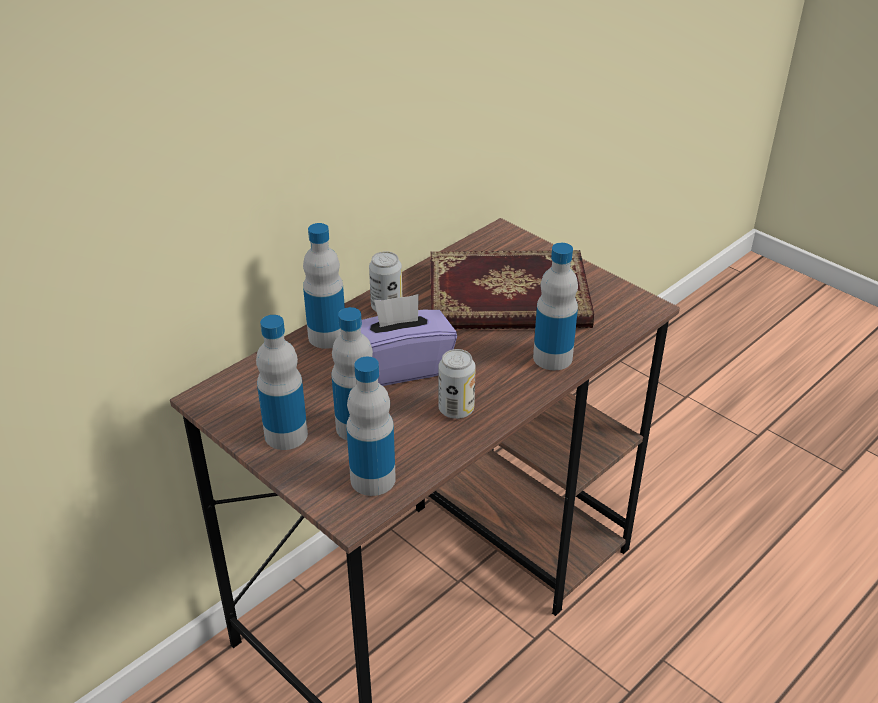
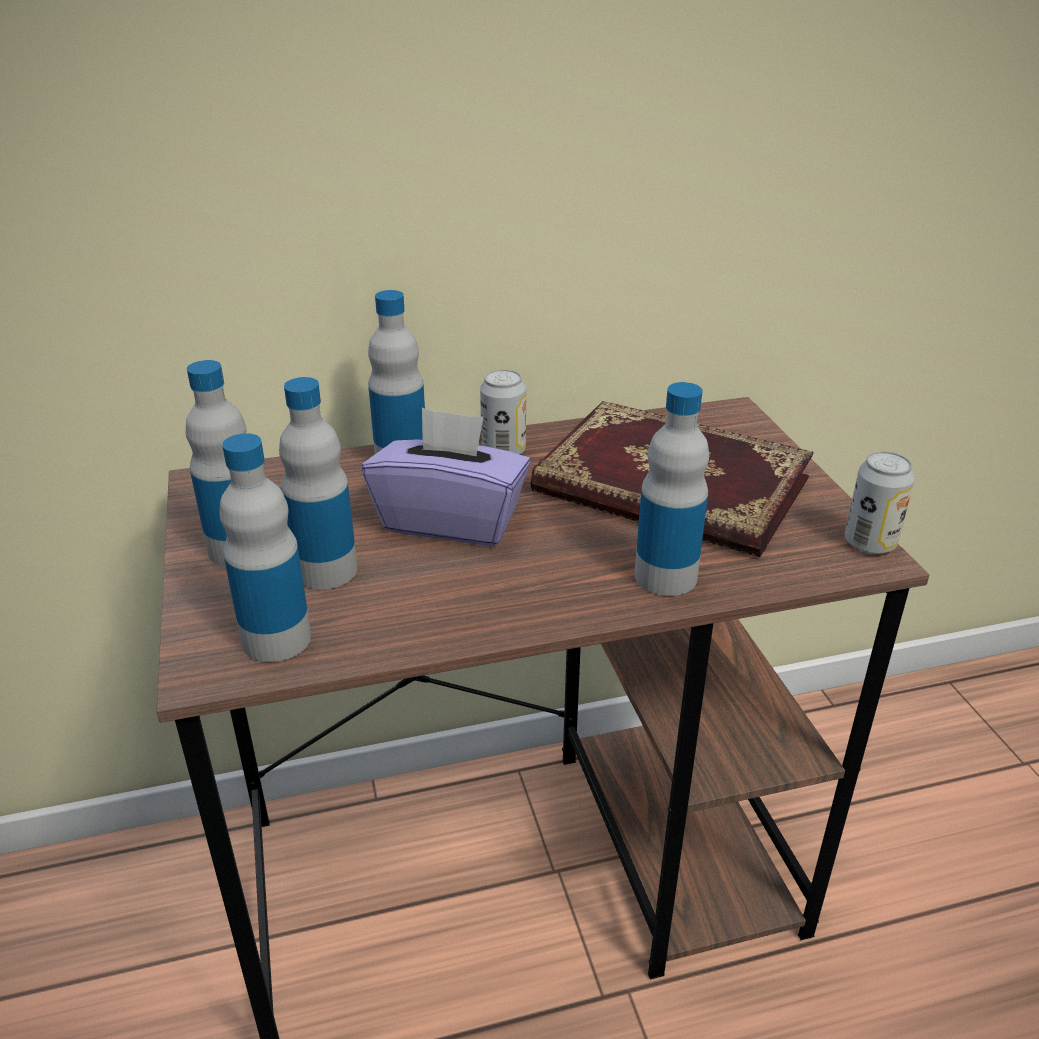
camera: 30 degrees right, 5 degrees down
can [438,349,476,419] -> can moved to [845,451,915,555]

